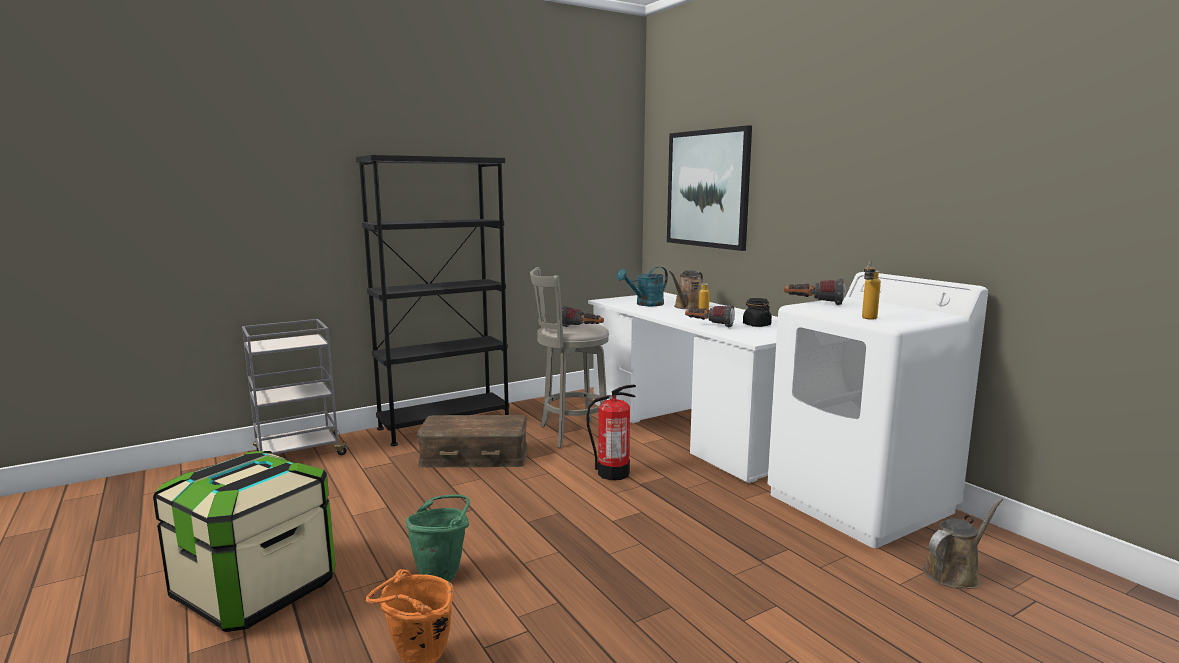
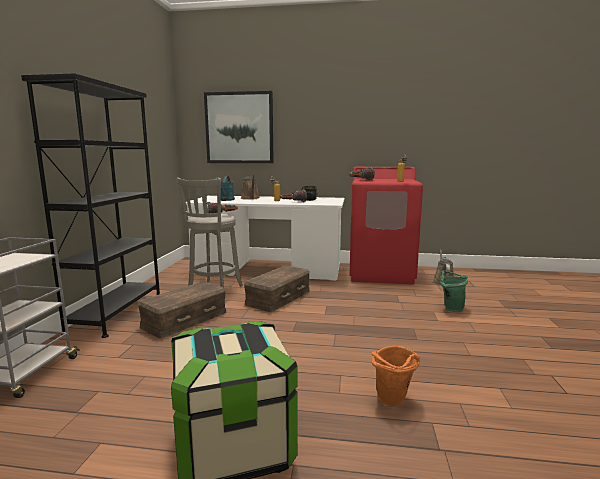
camera: 50 degrees left, 0 degrees up
green bucket [405,494,470,582] -> green bucket moved to [440,270,468,312]
fire extinguisher [586,385,636,480] -> brown storage box [244,266,310,312]
white washing machine [768,272,988,548] -> red washing machine [349,167,423,285]

